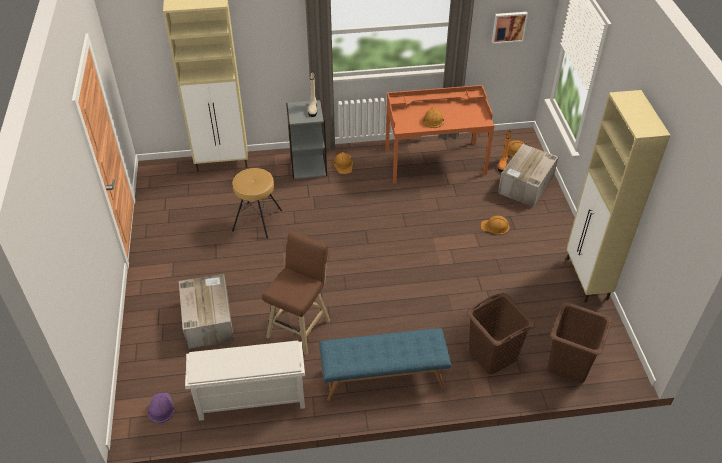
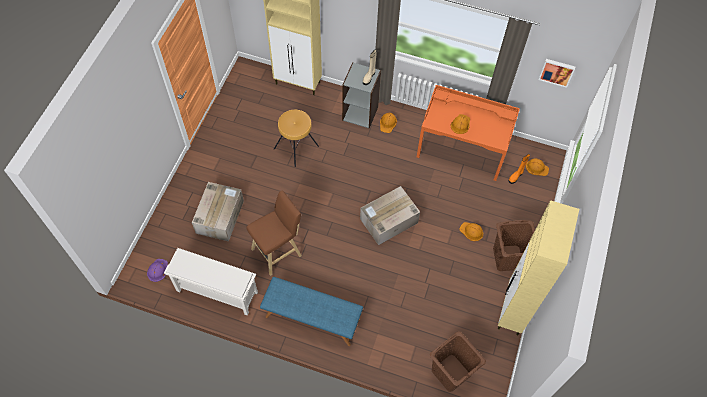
camera: 25 degrees right, 15 degrees up
brown laundry basket [466,293,535,374] -> brown laundry basket moved to [493,220,535,271]
cardboard box [498,144,558,207] -> cardboard box moved to [360,186,420,245]

